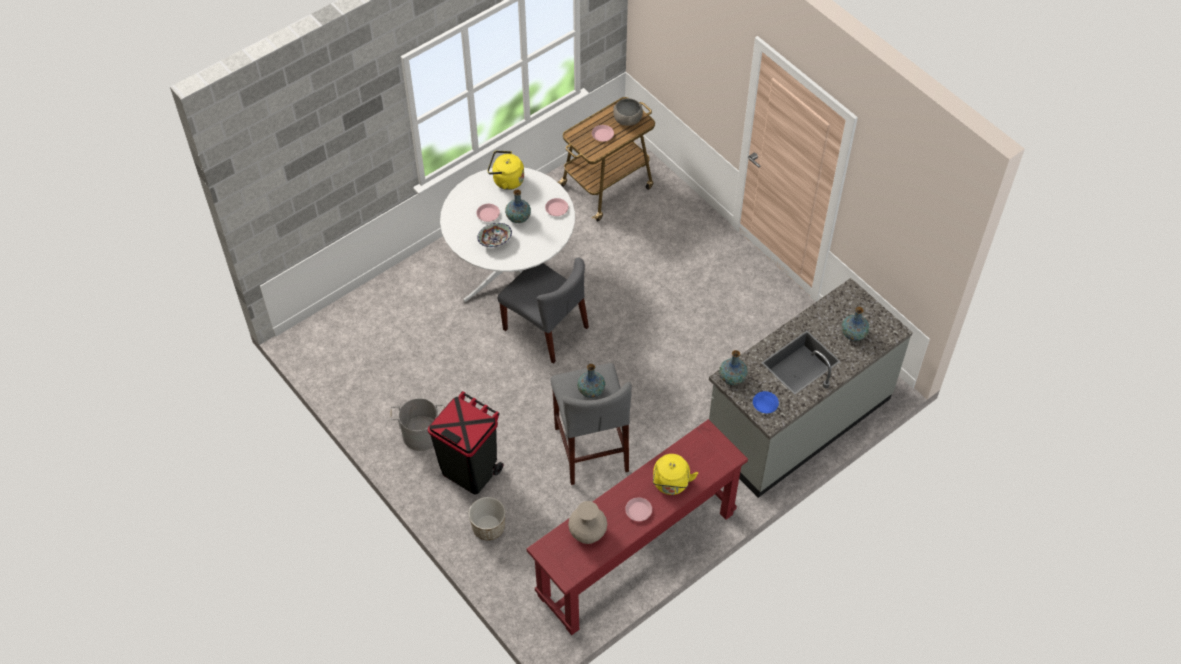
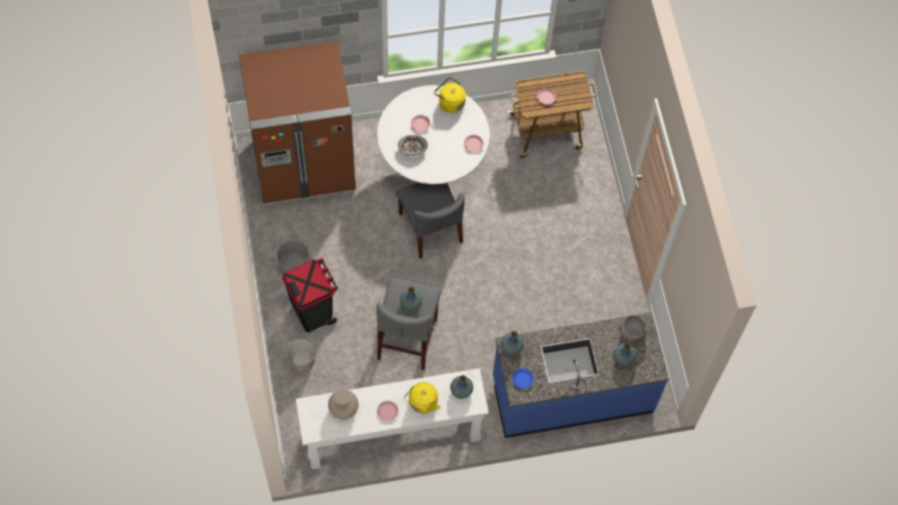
camera: 25 degrees right, 10 degrees up
vase [505,190,531,223] -> vase moved to [450,375,473,399]
red console table [526,419,748,635] -> white console table [295,368,489,469]
grey bowl [613,98,643,126] -> grey bowl moved to [619,316,648,343]
grey counter [709,278,913,498] -> blue counter [493,312,669,438]
none -> brown fridge [239,41,356,206]

